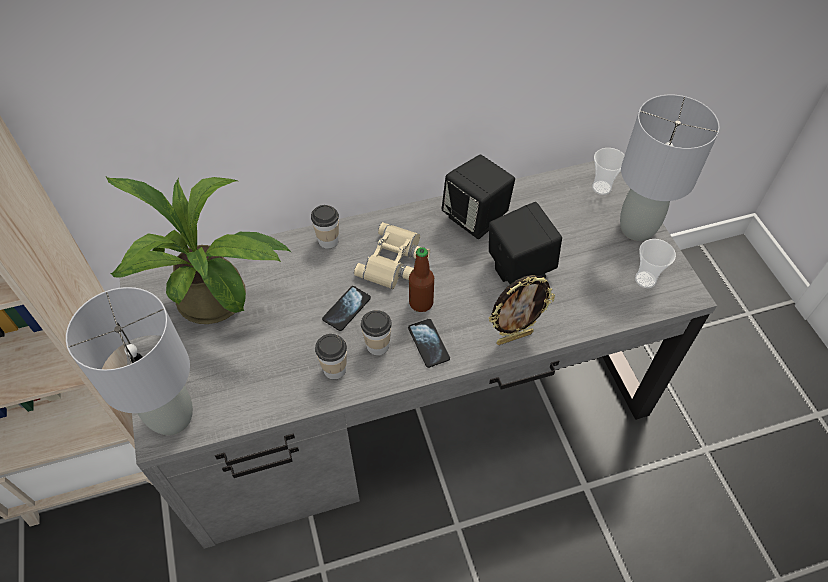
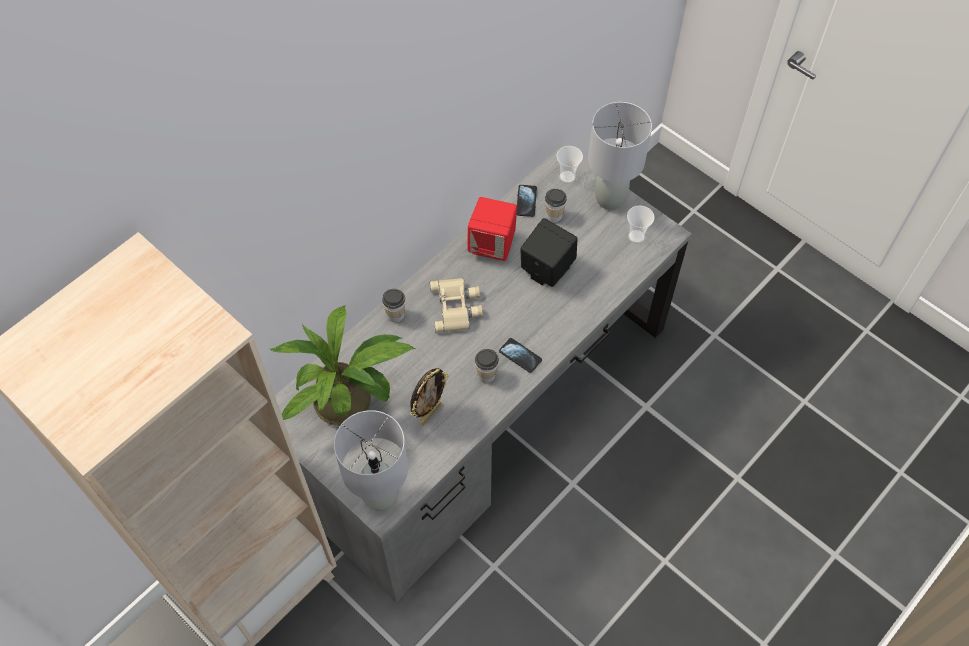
camera: 30 degrees left, 5 degrees up
cup [315,334,347,379] -> cup moved to [545,189,567,222]
phone [322,286,371,331] -> phone moved to [517,185,537,217]
bottle [409,247,434,312] -> none
black speaker [442,155,515,239] -> red speaker [467,197,517,261]
picture frame [489,275,555,345] -> picture frame moved to [410,368,449,426]

